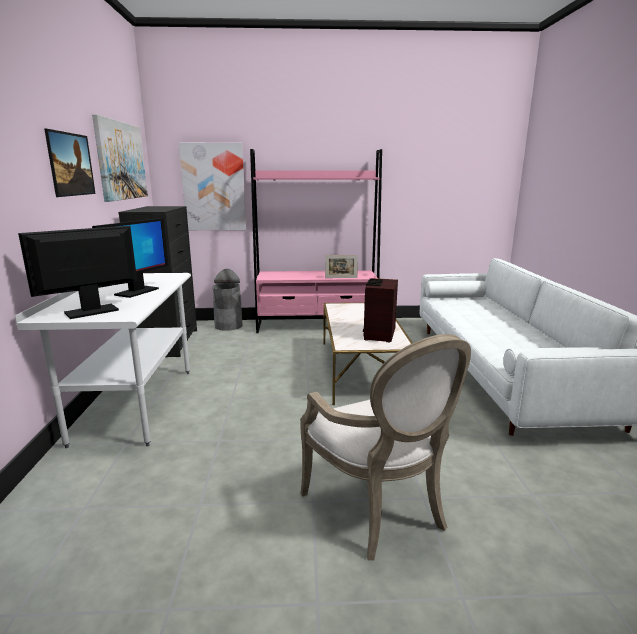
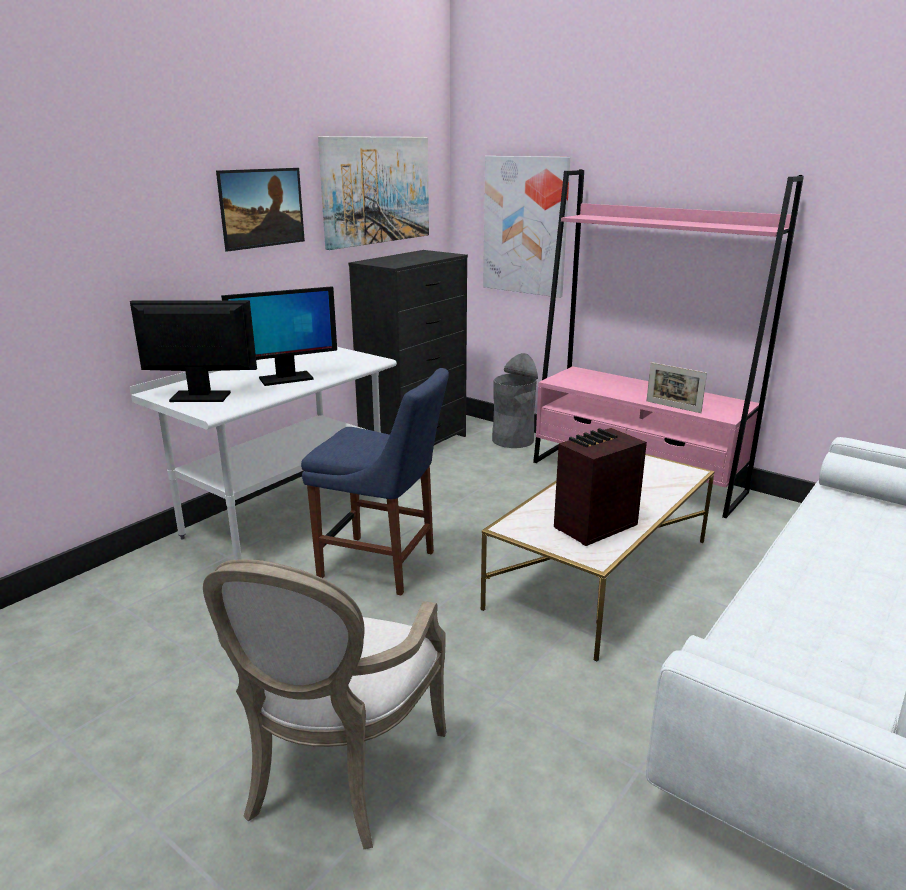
camera: 40 degrees right, 5 degrees up
none -> blue chair [301,368,449,596]

